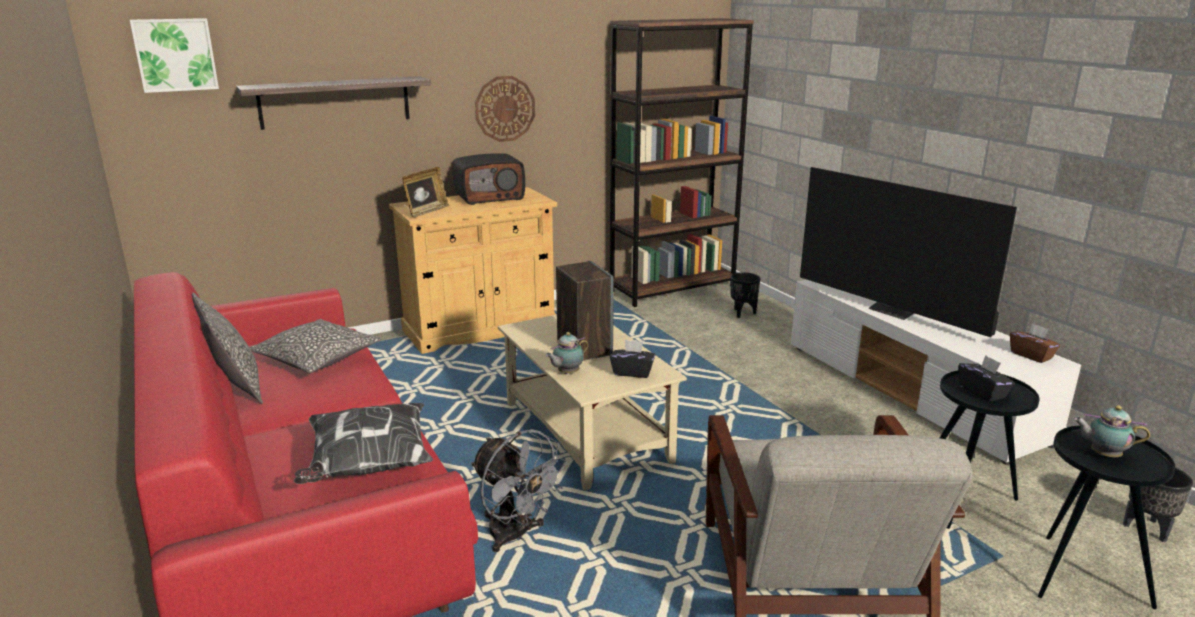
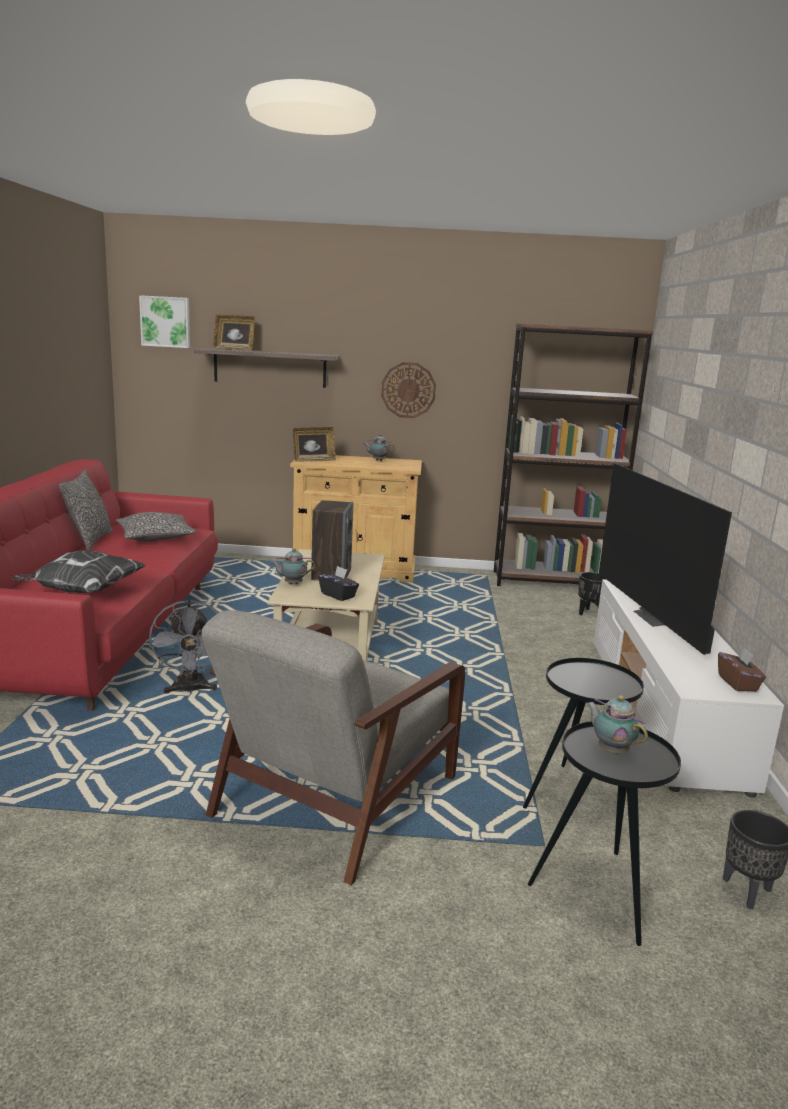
camera: 30 degrees right, 5 degrees down
radio [452,153,525,205] -> teapot [363,434,395,461]
black tissue box [958,355,1015,402] -> none
none -> picture frame [213,315,255,350]

